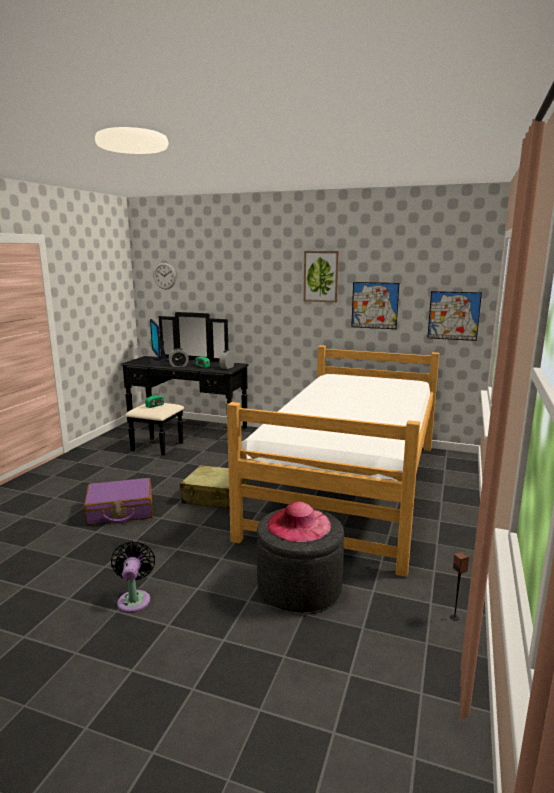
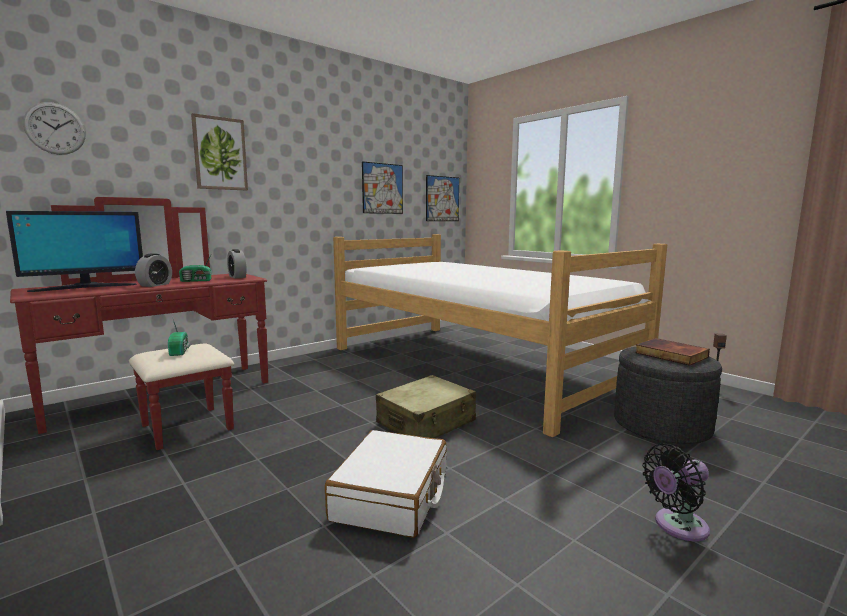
camera: 60 degrees left, 5 degrees down
purple suitcase [84,478,153,525] -> white suitcase [325,430,447,538]
black fan [111,541,155,613] -> black fan turned 45 degrees counterclockwise [642,444,710,541]
black dresser [121,312,249,456] -> red dresser [10,197,268,450]
monitor [149,319,169,366] -> monitor turned 45 degrees counterclockwise [6,211,143,292]
pink hat [267,502,331,542] -> book [635,338,710,366]
picture [304,251,339,302] -> picture moved to [191,113,248,191]

